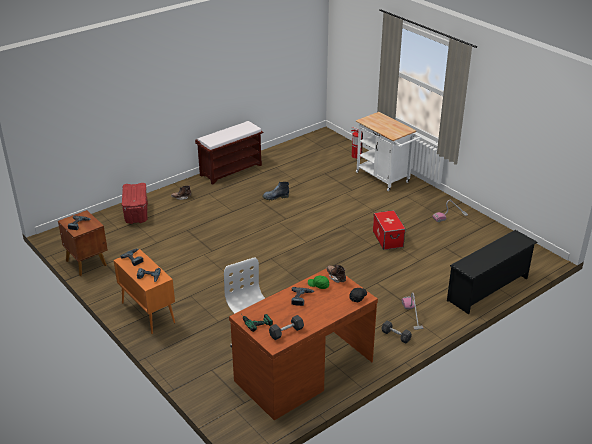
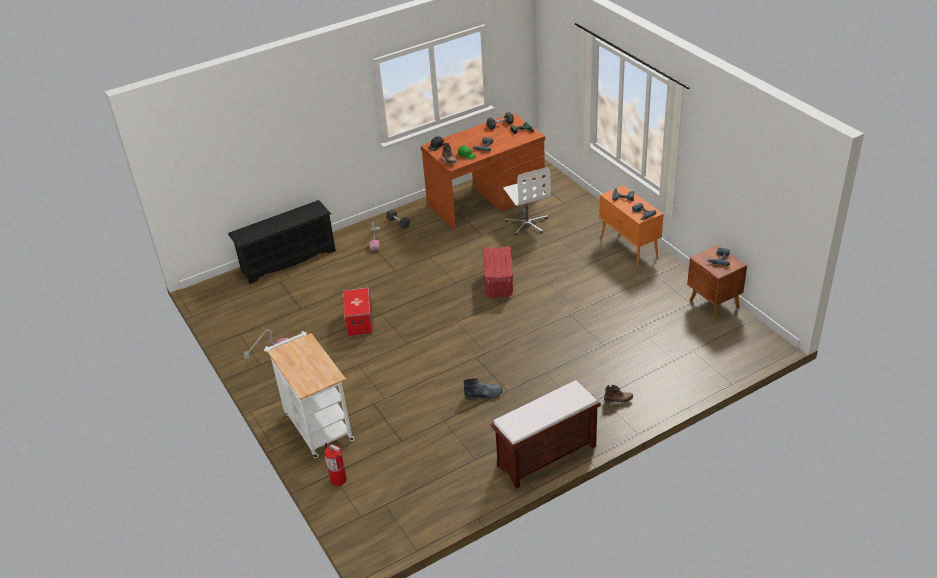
camera: 170 degrees left, 5 degrees up
red storage box [122,183,148,224] -> red storage box moved to [483,246,513,298]

